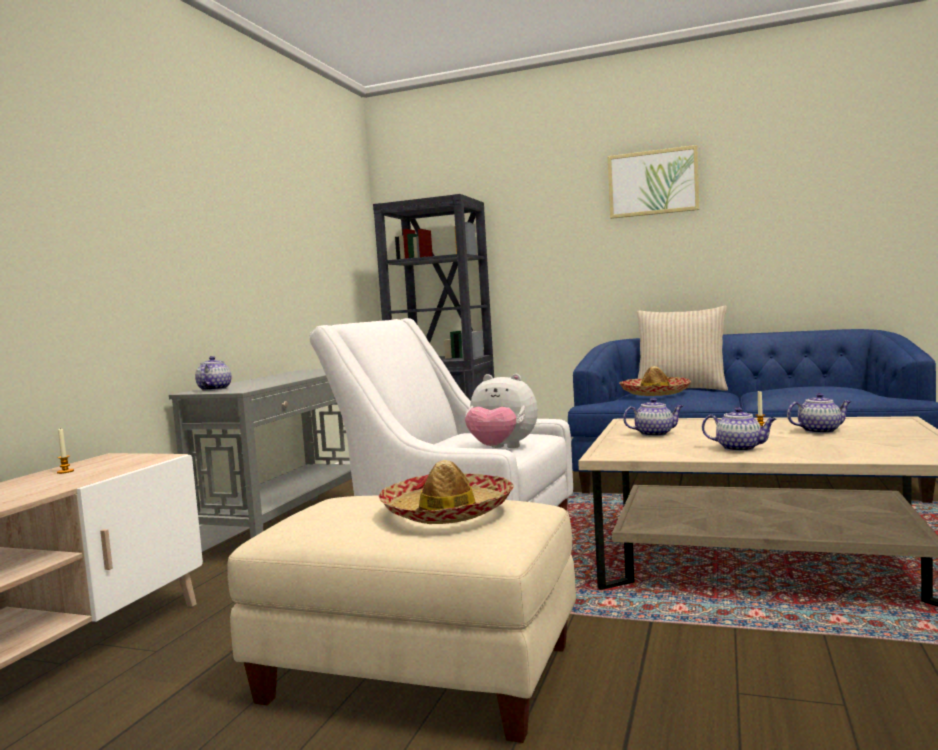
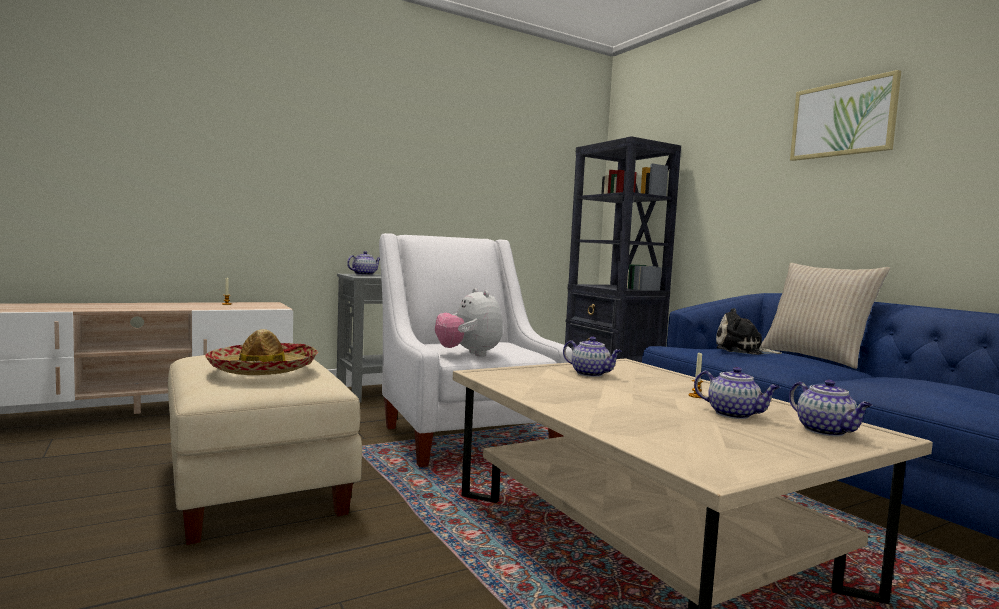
camera: 40 degrees right, 0 degrees up
hat [619,366,691,396] -> plush toy [716,308,782,355]
teapot [702,407,776,452] -> teapot moved to [789,380,872,436]

